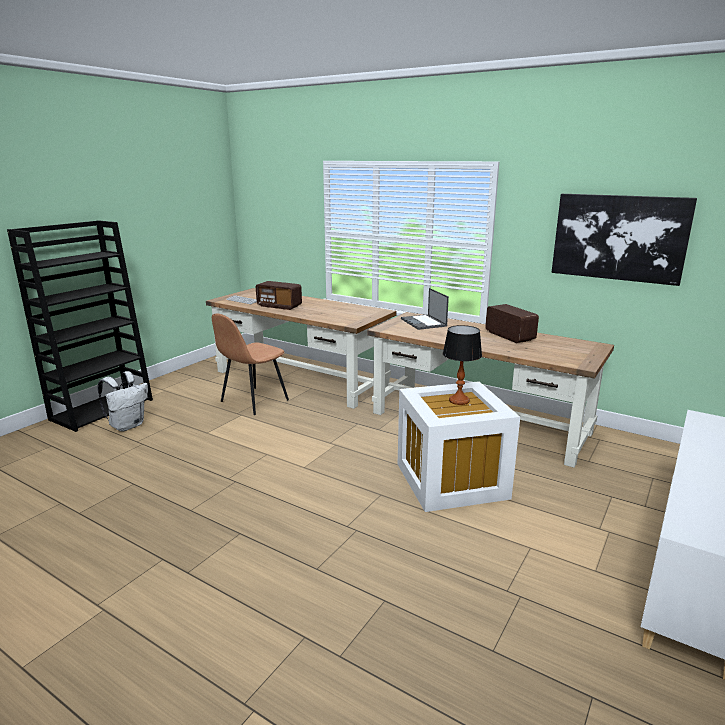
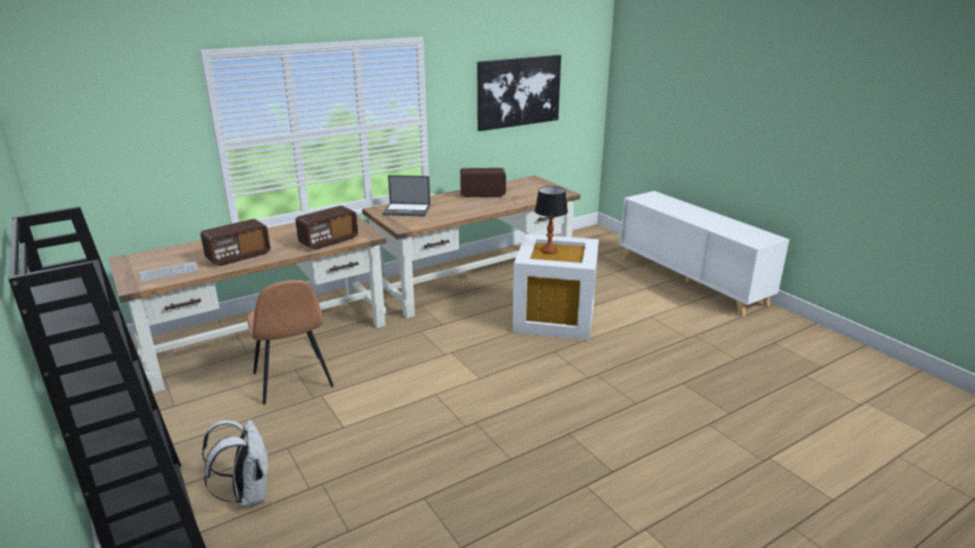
camera: 65 degrees left, 5 degrees up
none -> radio [295,206,358,250]

